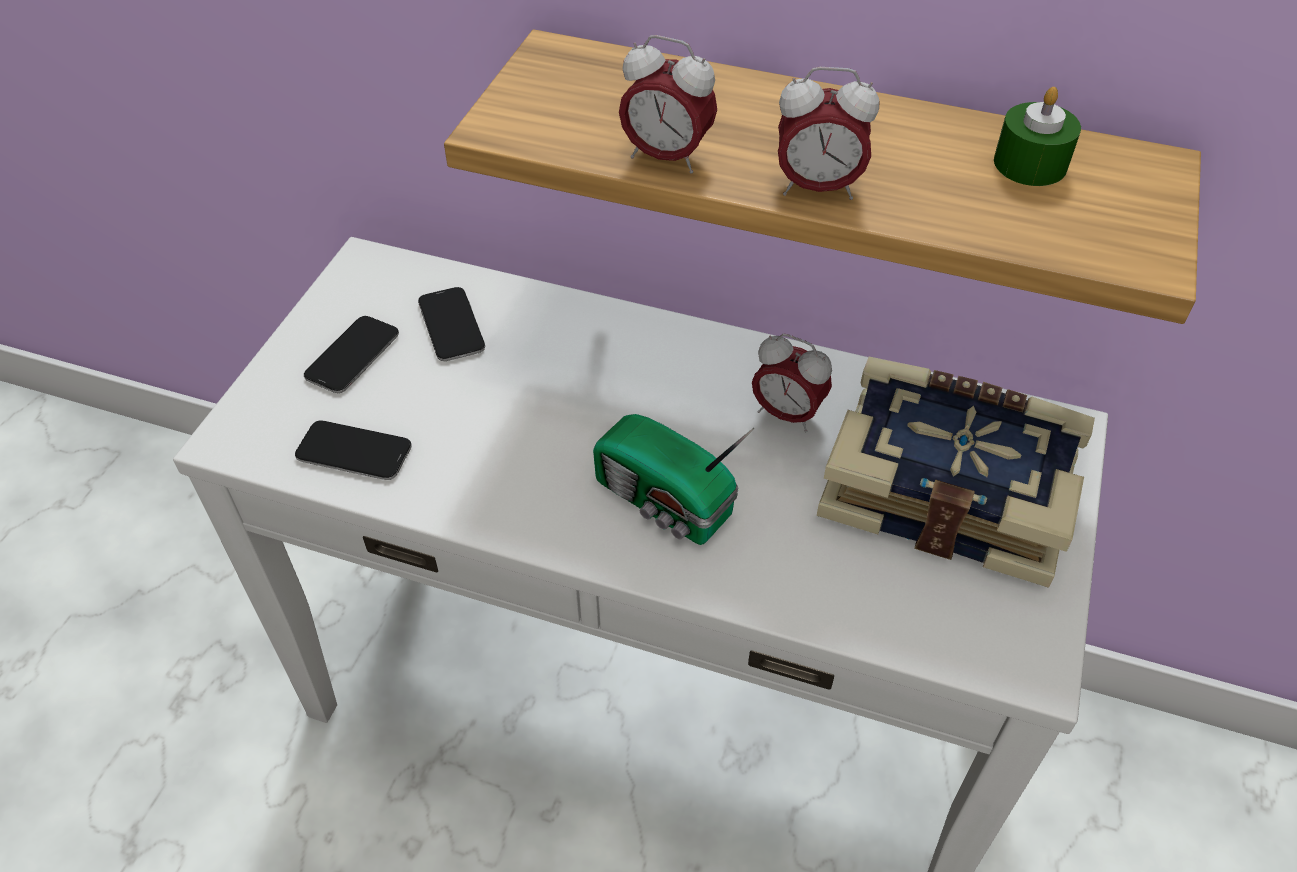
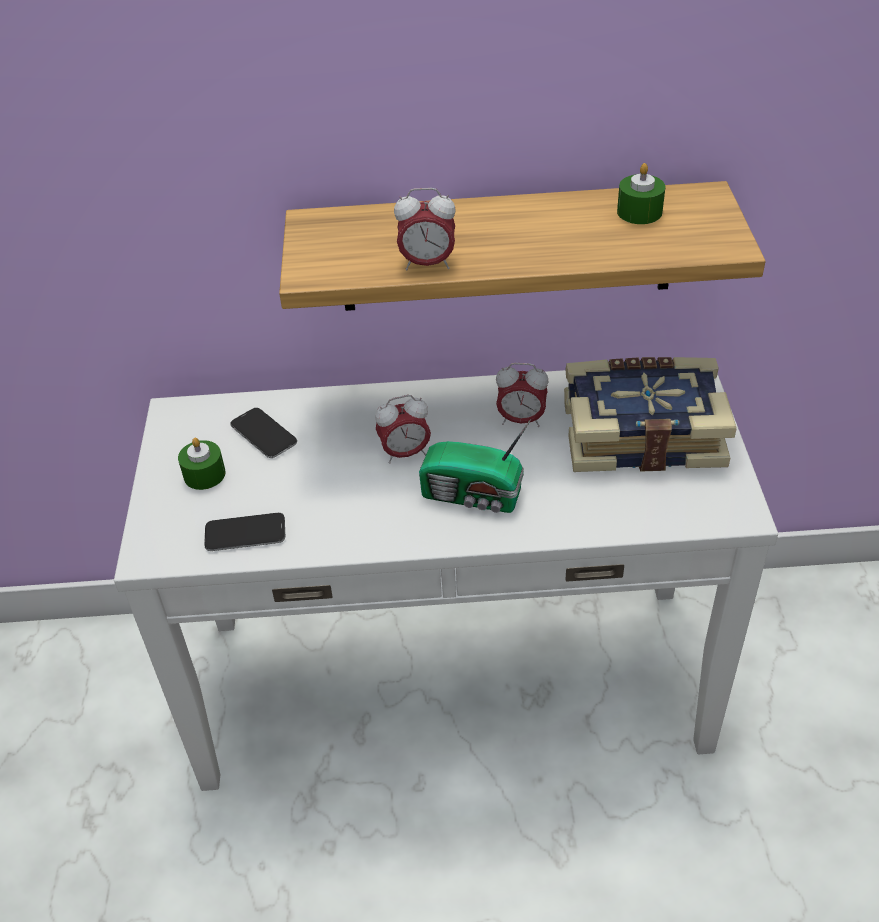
camera: 20 degrees left, 5 degrees down
phone [304,316,399,393] -> green candle [178,438,226,490]
alarm clock [778,67,879,200] -> alarm clock moved to [375,395,431,464]

